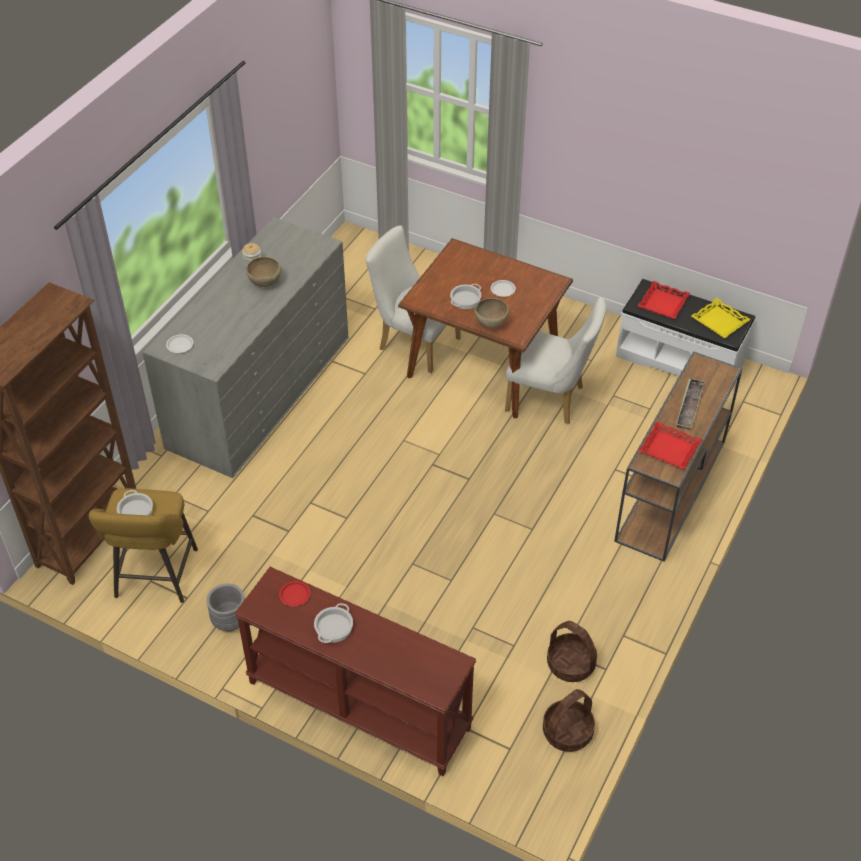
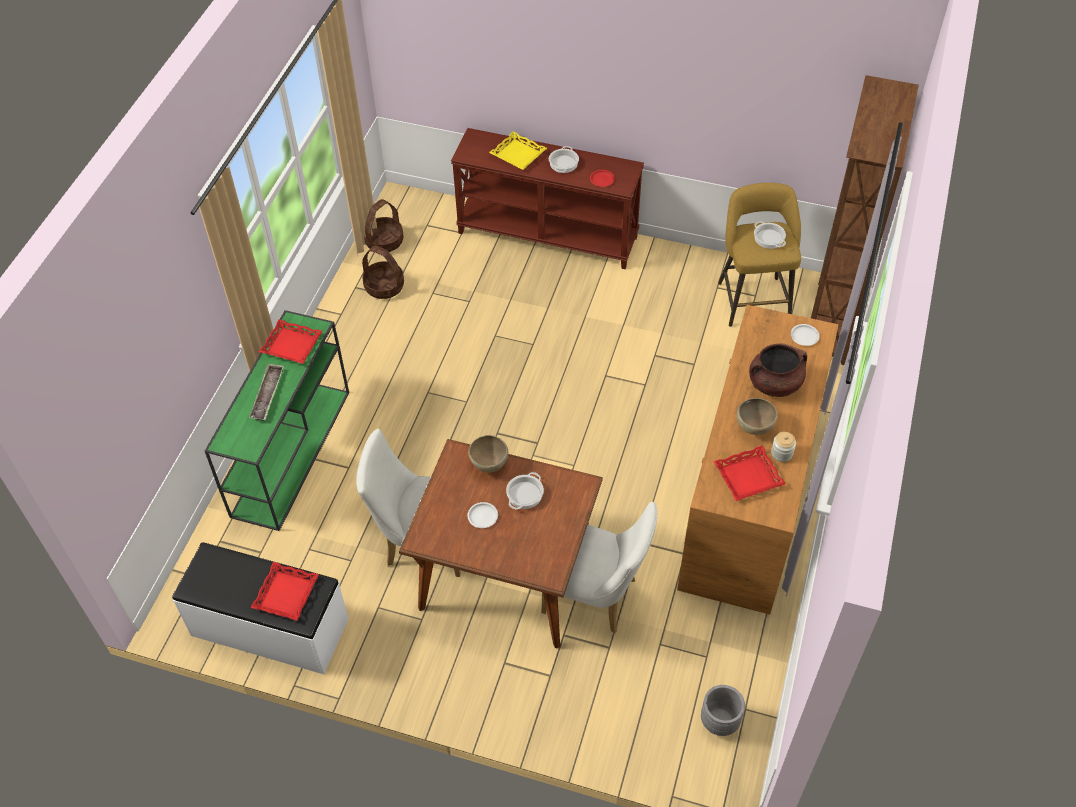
camera: 170 degrees right, 5 degrees up
grey dresser [142,217,349,478] -> brown dresser [677,305,838,615]
grey planter [207,584,245,632] -> grey planter moved to [701,685,745,736]
brown console table [614,351,743,561] -> green console table [205,310,349,531]
yellow tray [691,298,751,338] -> yellow tray moved to [489,131,547,170]
none -> red tray [713,445,786,501]
none -> brown cooking pot [749,344,807,397]

